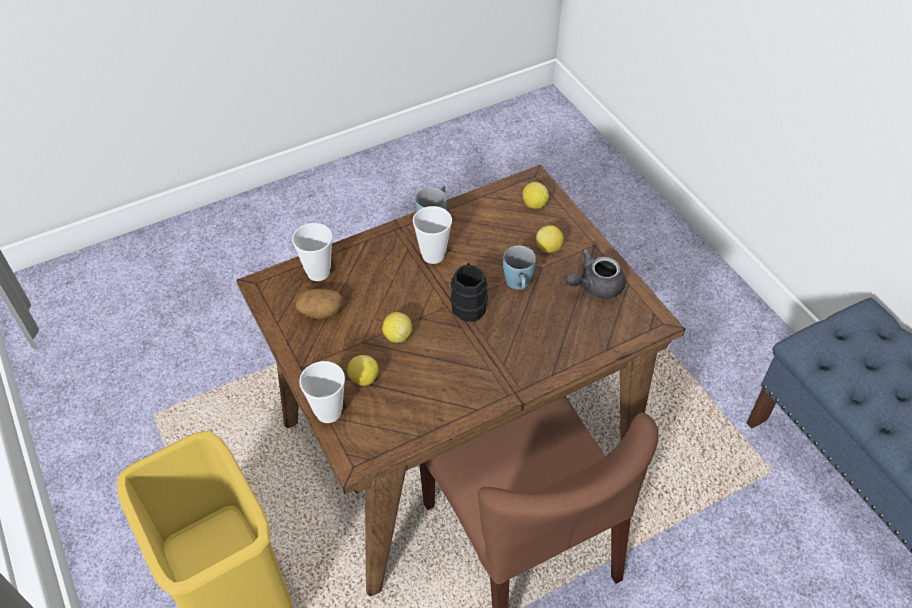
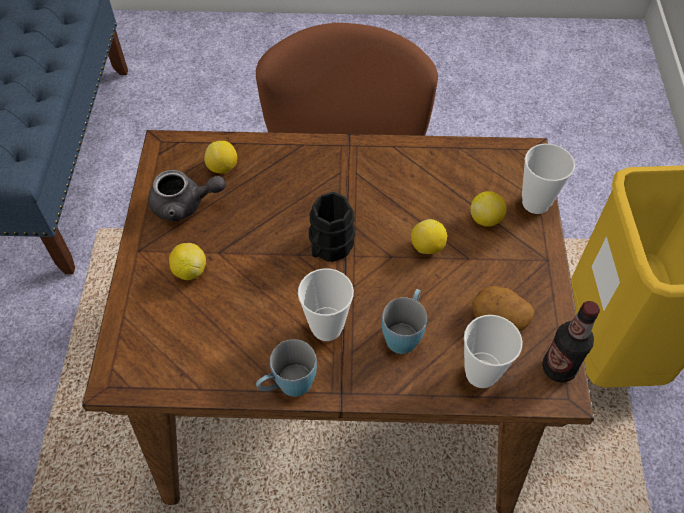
camera: 150 degrees left, 5 degrees up
blue mug [503,245,536,290] -> blue mug moved to [382,289,427,354]
lemon [522,182,549,209] -> lemon moved to [204,141,237,174]
none -> bottle [542,301,600,383]

